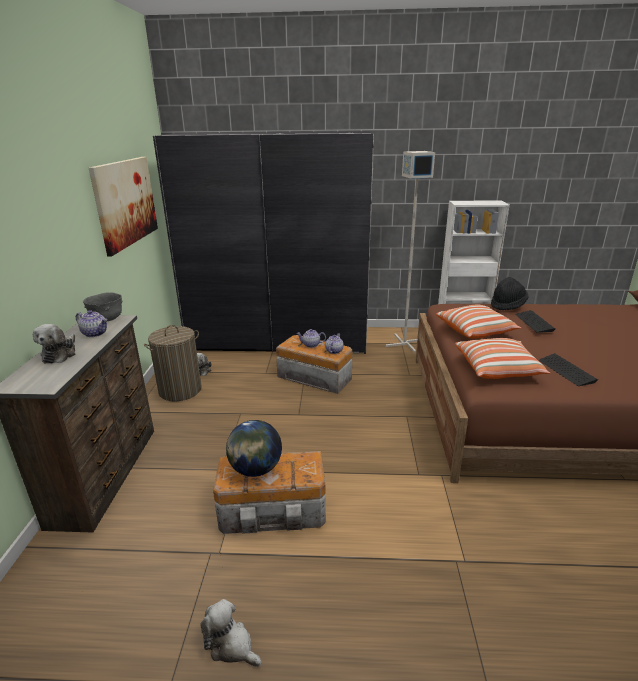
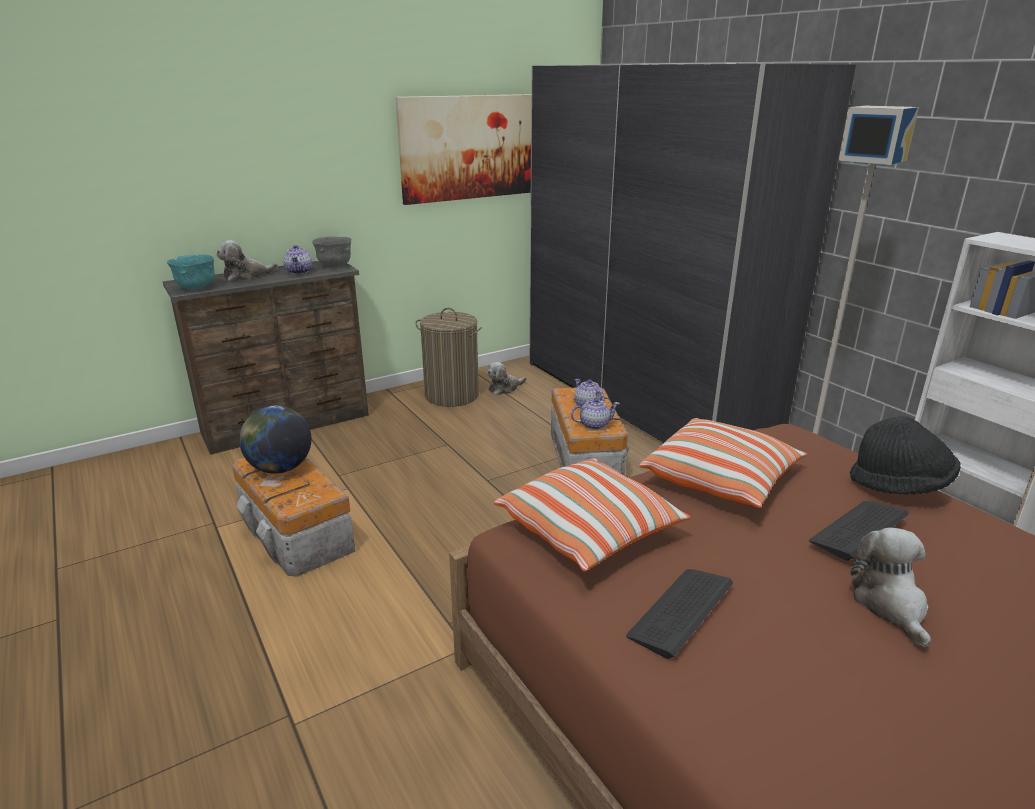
camera: 55 degrees right, 0 degrees up
plush toy [200,599,262,667] -> plush toy moved to [851,528,931,647]
none -> turquoise bowl [167,254,215,289]

